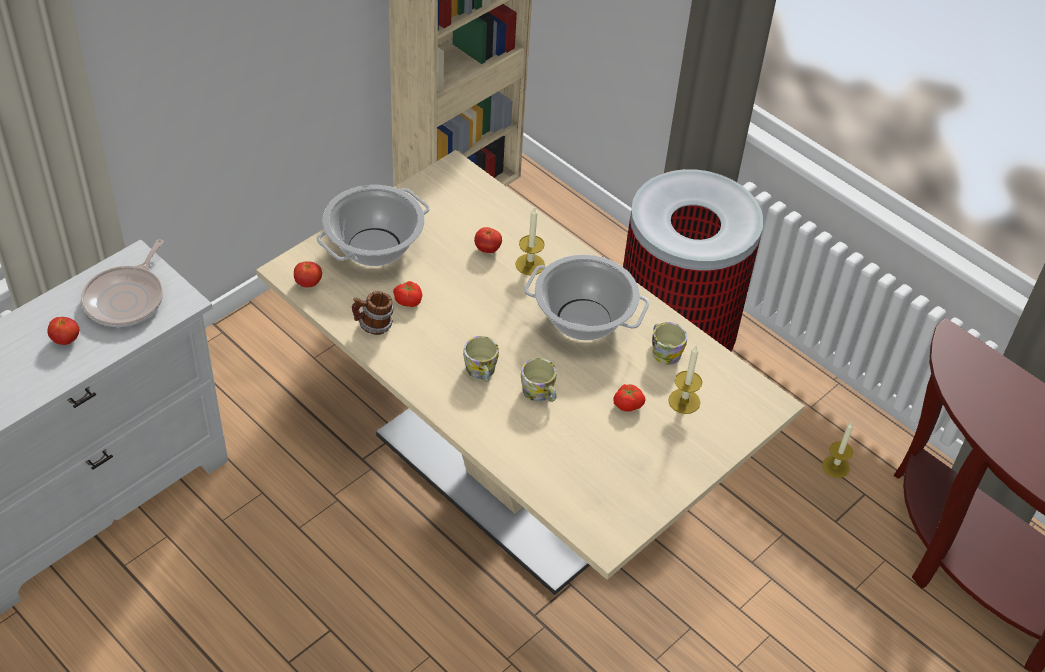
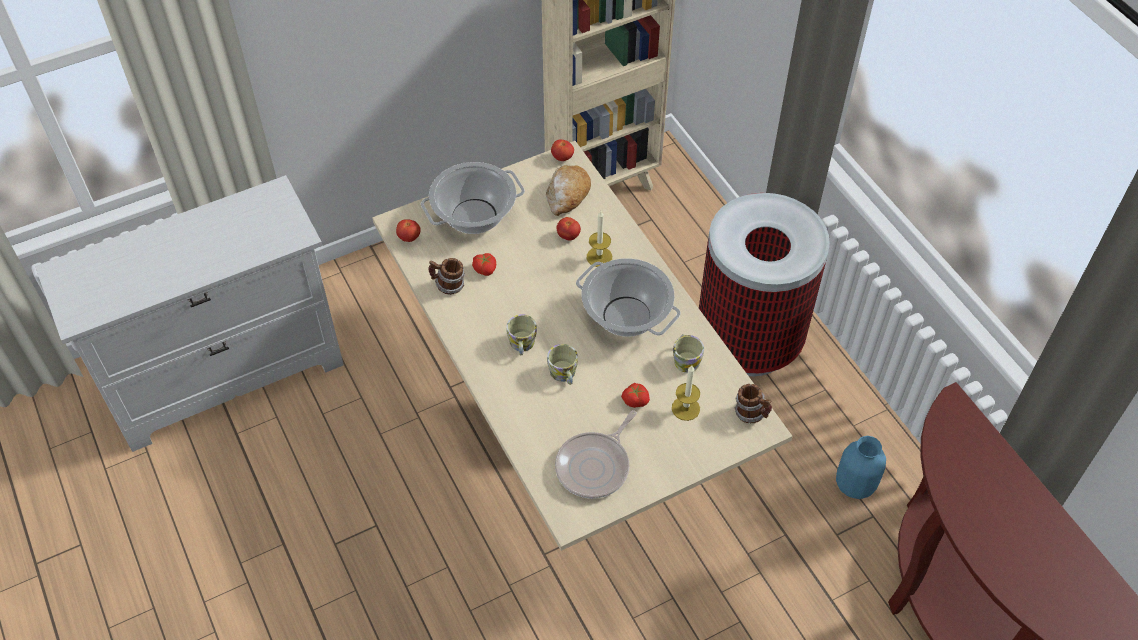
camera: 20 degrees right, 5 degrees up
tomato [47,317,79,345] -> tomato moved to [551,139,574,161]
frying pan [81,239,163,327] -> frying pan moved to [555,410,637,499]
candle [822,422,853,478] -> blue vase [836,436,886,499]
none -> bread [546,165,591,216]
none -> mug [735,384,772,423]

